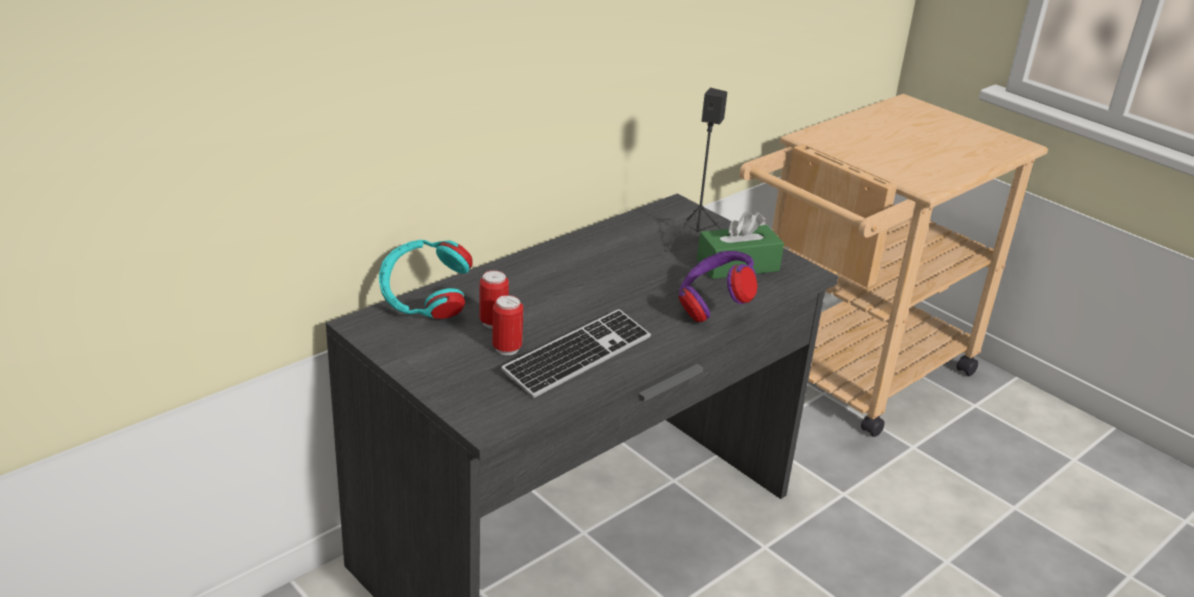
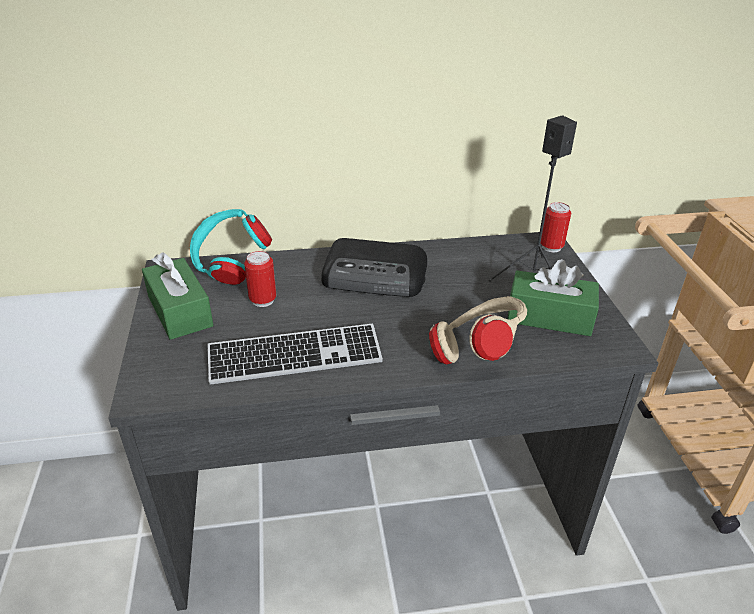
camera: 35 degrees right, 5 degrees up
can [492,295,523,355] -> can moved to [541,202,571,252]
purple headphones [678,251,757,322] -> beige headphones [429,296,527,365]
none -> green tissue box [142,252,214,340]
none -> radio [321,238,427,297]

